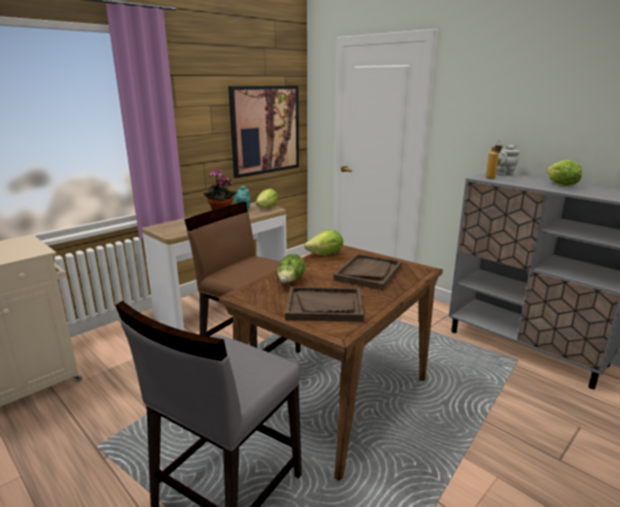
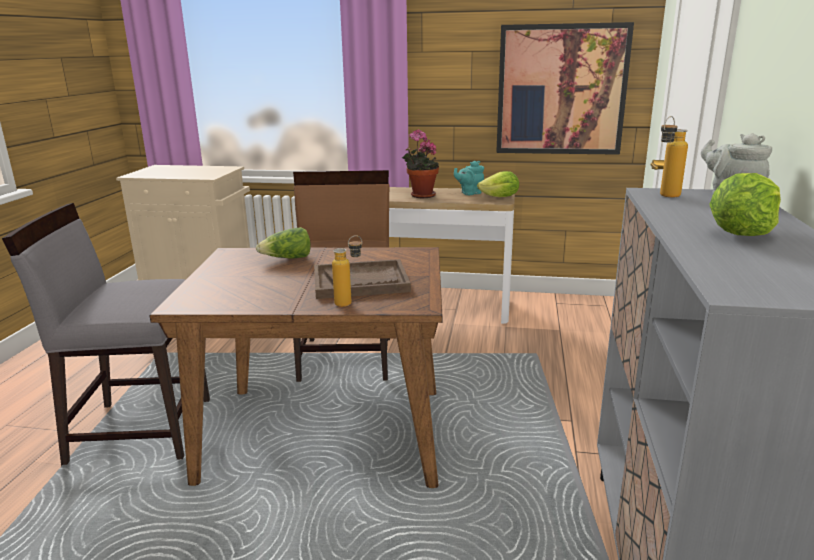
camera: 55 degrees right, 0 degrees up
brown tray [285,287,364,322] -> none
lettuce [304,230,343,255] -> none
none -> bottle [332,235,362,307]

